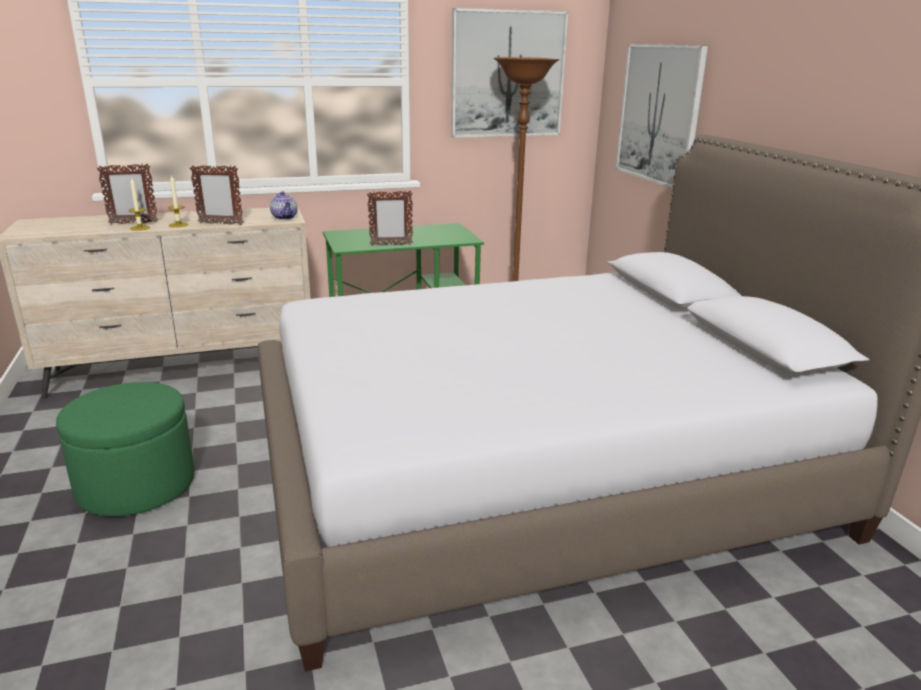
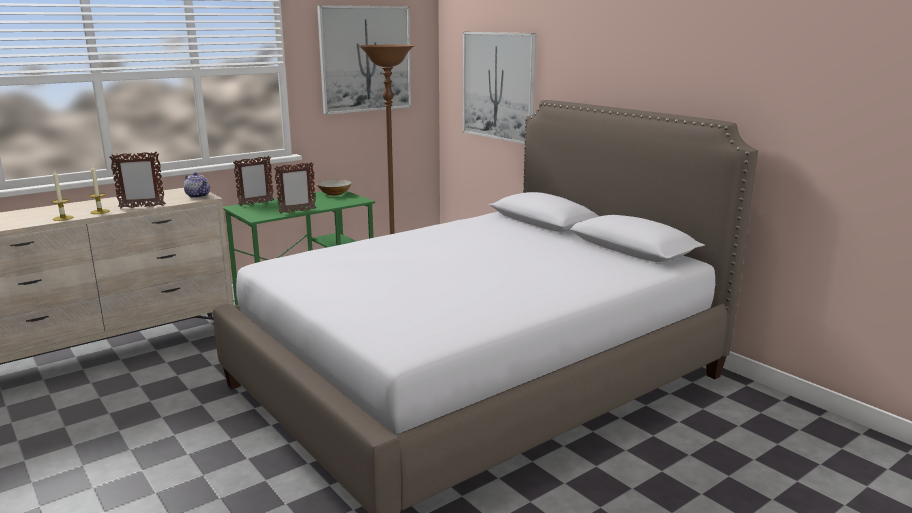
camera: 20 degrees left, 5 degrees down
green ottoman [56,382,195,517] -> none
picture frame [97,164,158,225] -> picture frame moved to [233,156,274,206]
none -> bowl [317,179,352,196]

